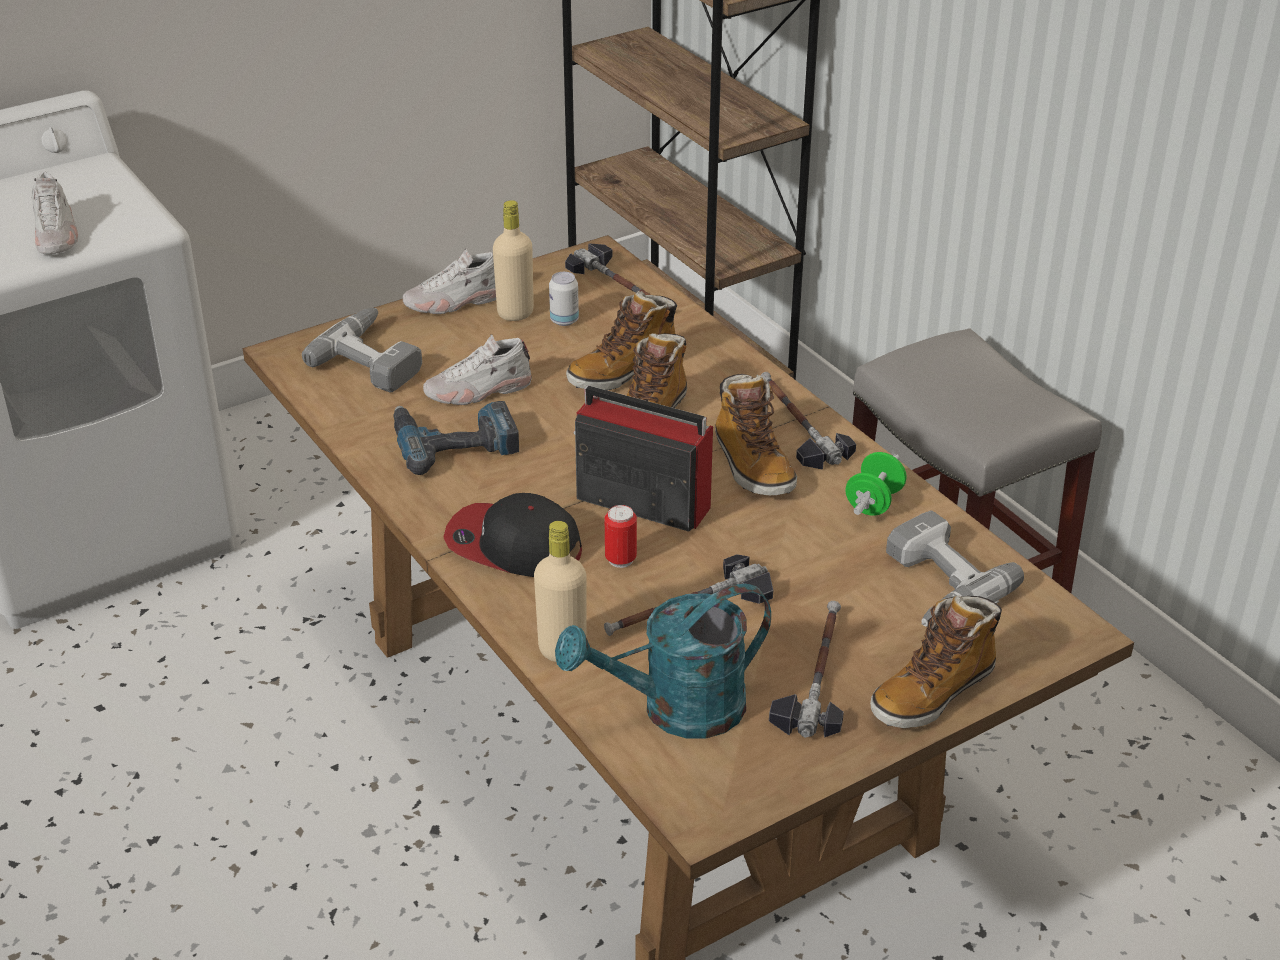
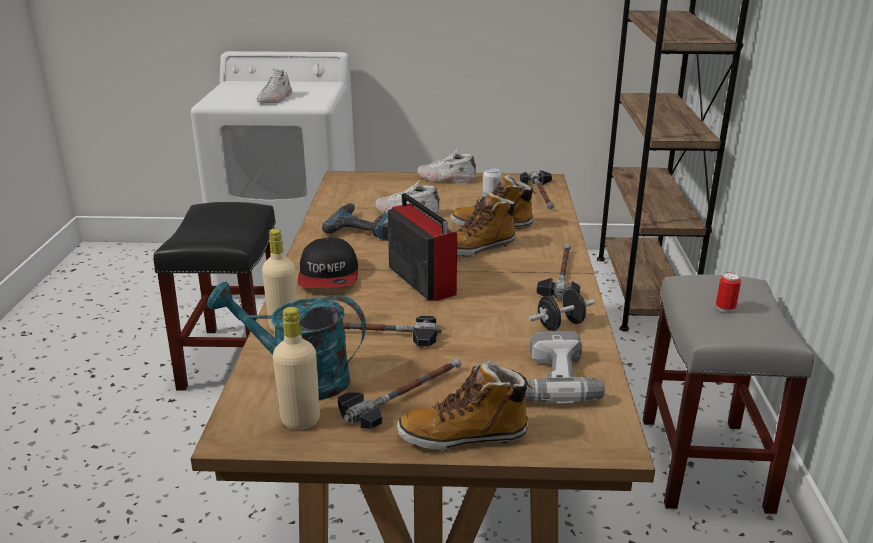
camera: 35 degrees right, 10 degrees down
power drill [302,308,422,393] -> none
cap [443,493,582,577] -> cap turned 150 degrees counterclockwise [298,238,358,288]
beige bottle [493,200,534,321] -> beige bottle moved to [273,307,320,430]
can [604,505,637,568] -> can moved to [716,272,741,312]
boot [715,374,797,495] -> none
green dumbbell [846,452,906,516] -> black dumbbell [528,290,595,331]
none -> black stool [154,202,276,391]

